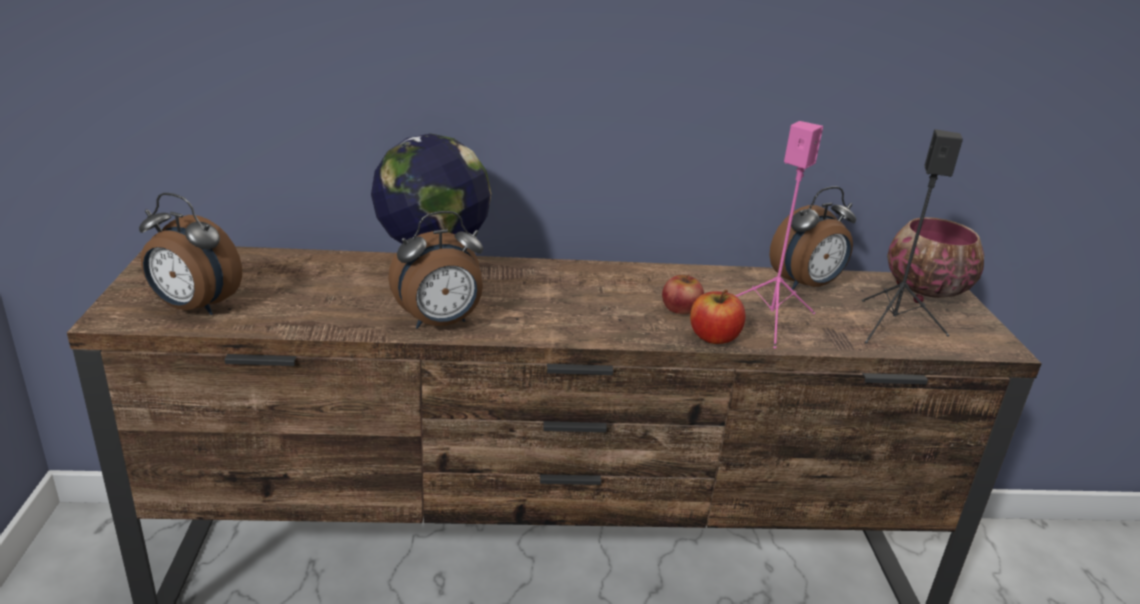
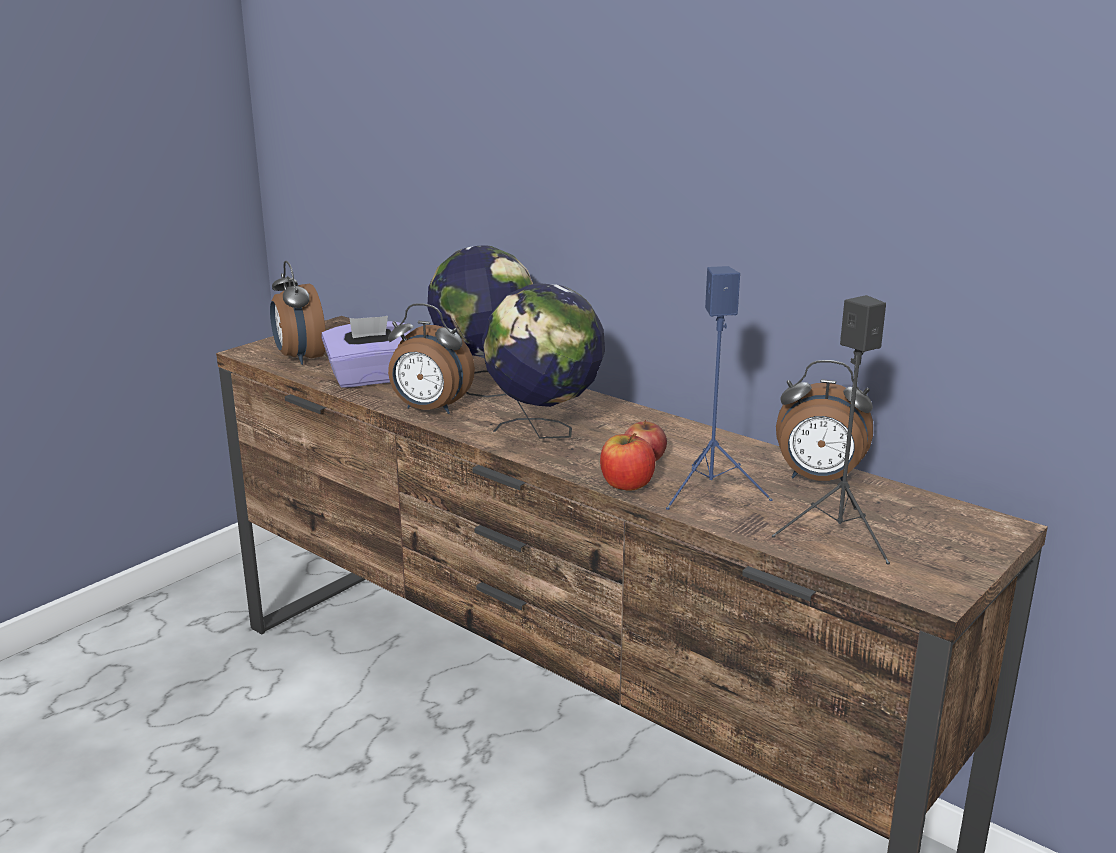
camera: 45 degrees right, 5 degrees down
pink speaker [735,121,823,348] -> blue speaker [666,266,773,510]
bowl [887,217,984,303] -> none
none -> purple tissue box [321,316,410,388]
none -> globe [482,283,605,439]

